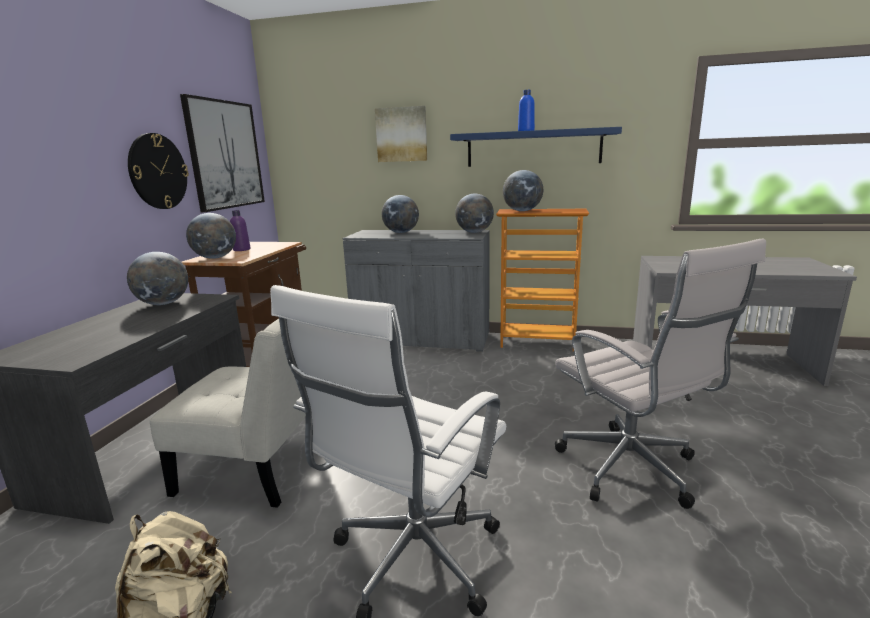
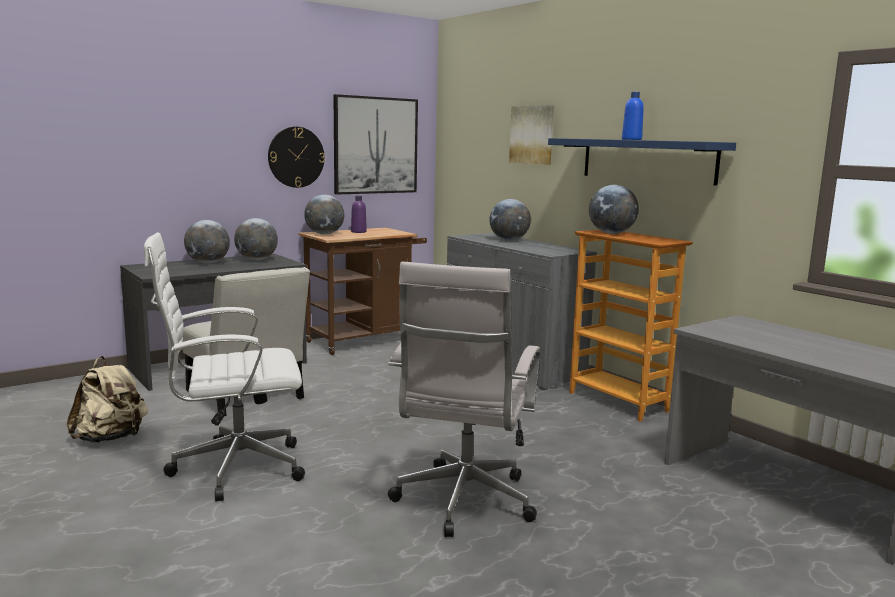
camera: 40 degrees right, 5 degrees down
globe [455,194,494,233] -> globe moved to [184,220,230,263]

